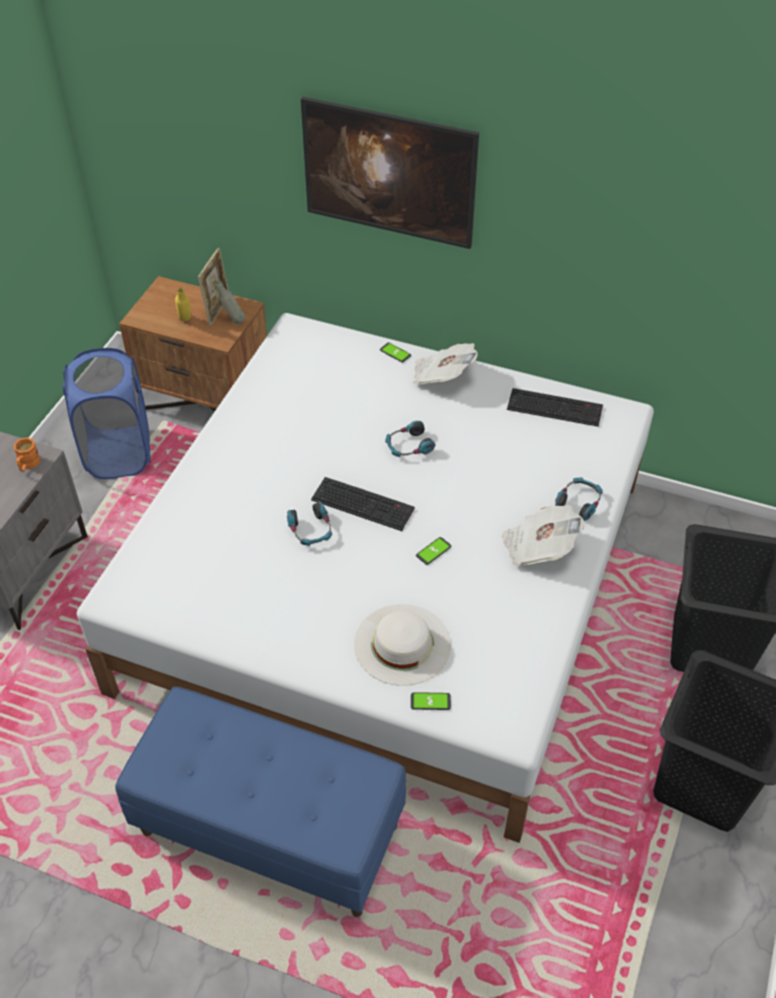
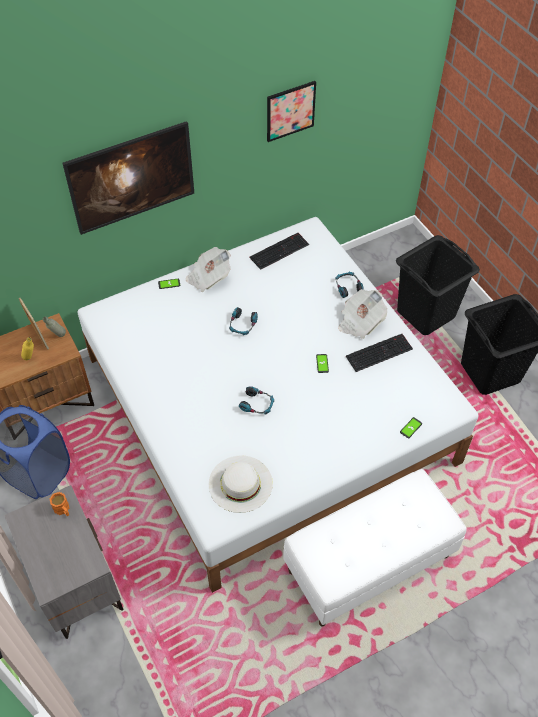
camera: 50 degrees left, 5 degrees up
blue bench [115,687,406,917] -> white bench [283,469,466,627]
keyboard [311,477,415,531] -> keyboard moved to [346,334,413,372]
white hat [354,604,451,686] -> white hat moved to [209,456,273,513]
none -> picture [267,81,316,142]

